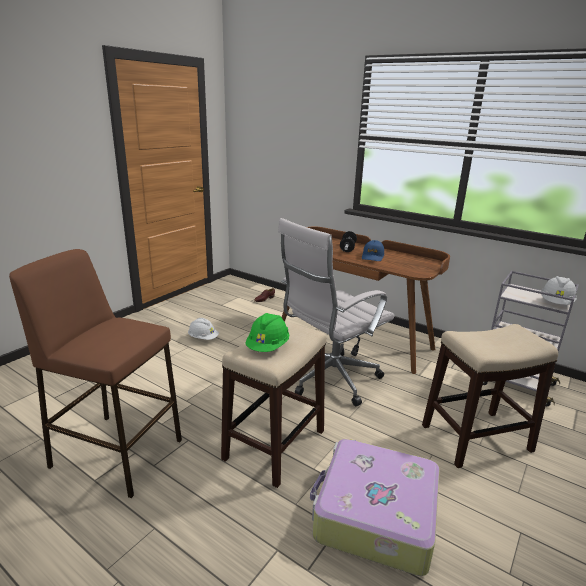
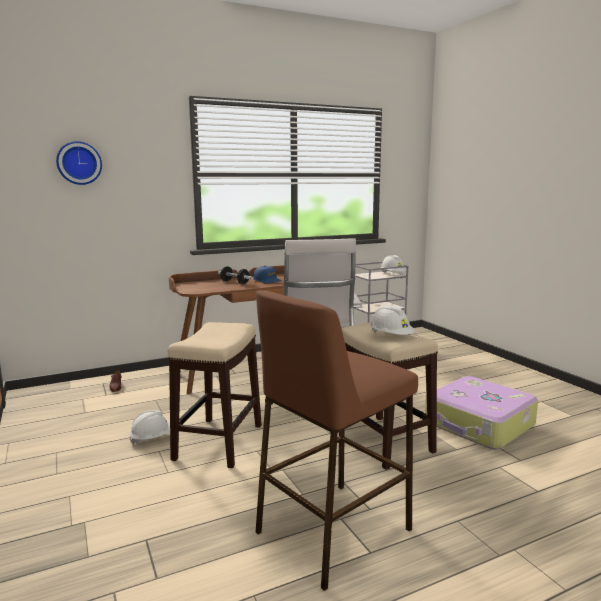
camera: 60 degrees left, 10 degrees down
green hard hat [245,313,289,352] -> white hard hat [370,305,415,335]
stool [422,324,558,468] -> stool moved to [168,322,262,468]
none -> wall clock [56,141,102,185]

